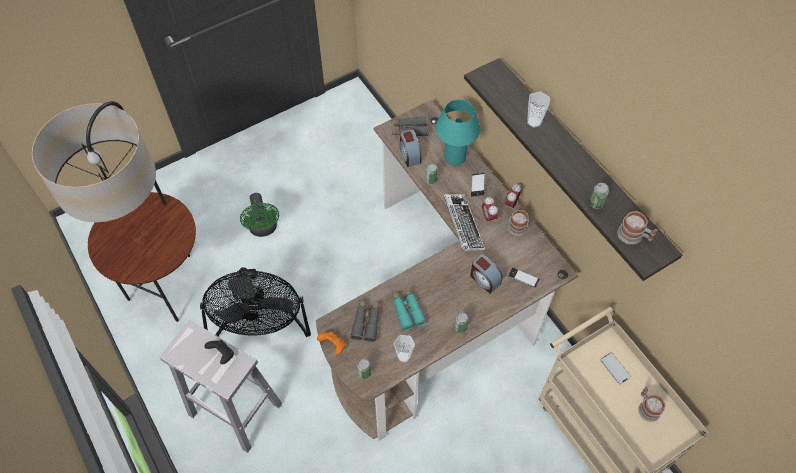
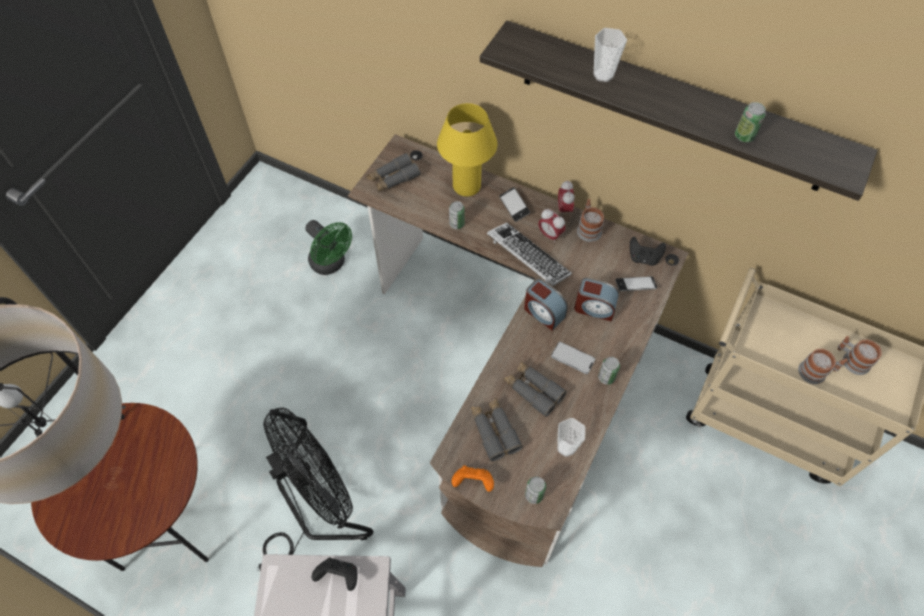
camera: 30 degrees left, 0 degrees up
black fan [200,267,311,337] -> black fan turned 90 degrees counterclockwise [257,407,373,571]
green fan [240,193,279,237] -> green fan moved to [305,220,352,275]
turquoise binoculars [392,288,427,331] -> grey binoculars [504,361,567,417]
alarm clock [400,130,422,167] -> alarm clock moved to [524,279,568,331]
turquoise table lamp [435,99,481,166] -> yellow table lamp [437,103,497,196]
phone [600,352,631,384] -> phone moved to [551,342,595,374]
mug [617,211,658,245] -> mug moved to [798,349,848,384]
none -> black game controller [630,237,666,266]

